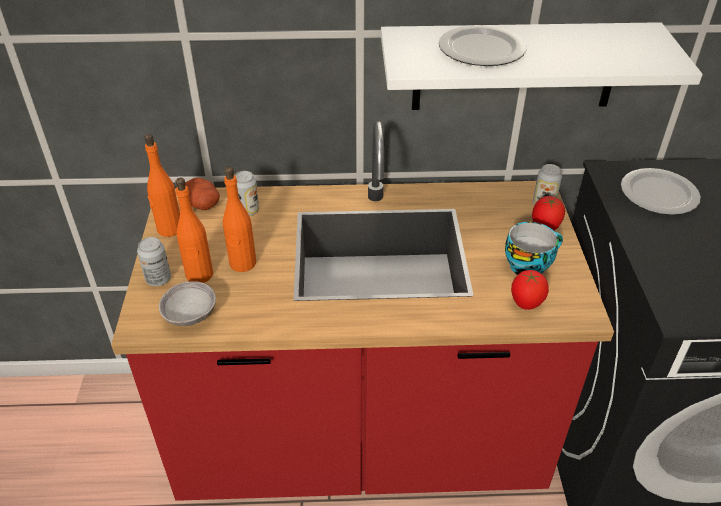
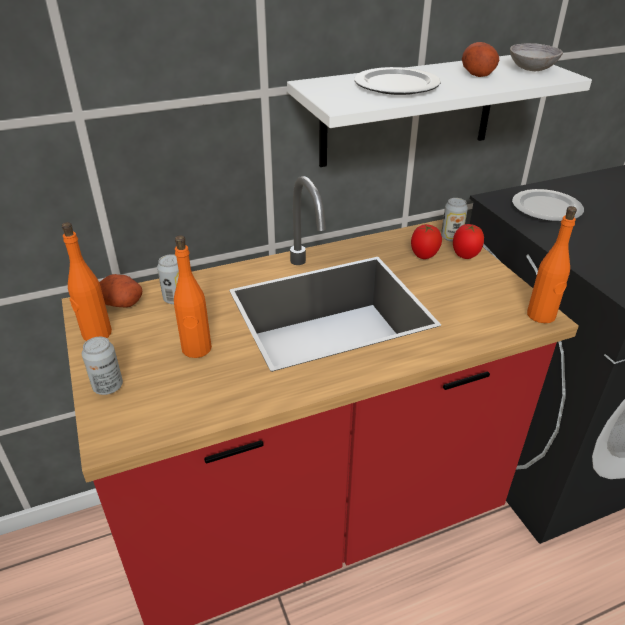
camera: 20 degrees left, 5 degrees down
grey bowl [159,281,216,326] -> grey bowl moved to [510,43,563,71]
orange bottle [176,177,213,283] -> orange bottle moved to [527,206,577,323]
cup [505,222,563,275] -> none
tomato [511,270,549,310] -> tomato moved to [411,224,442,259]
none -> potato [462,42,499,77]

